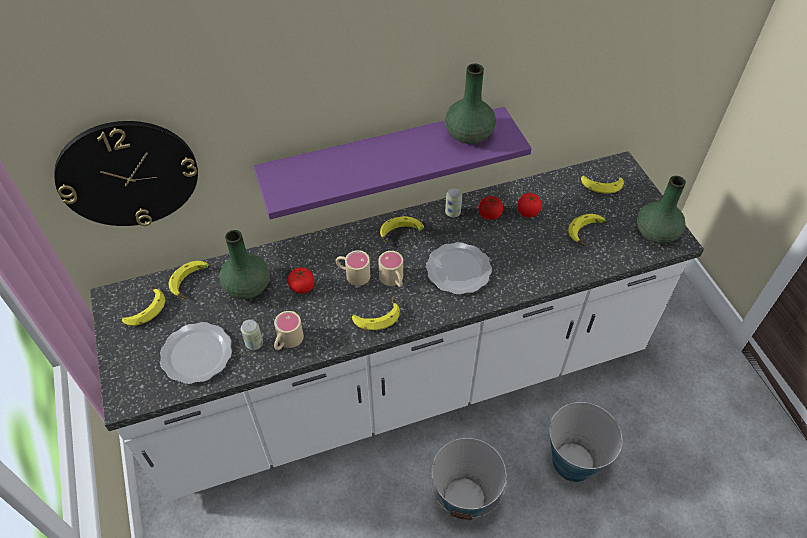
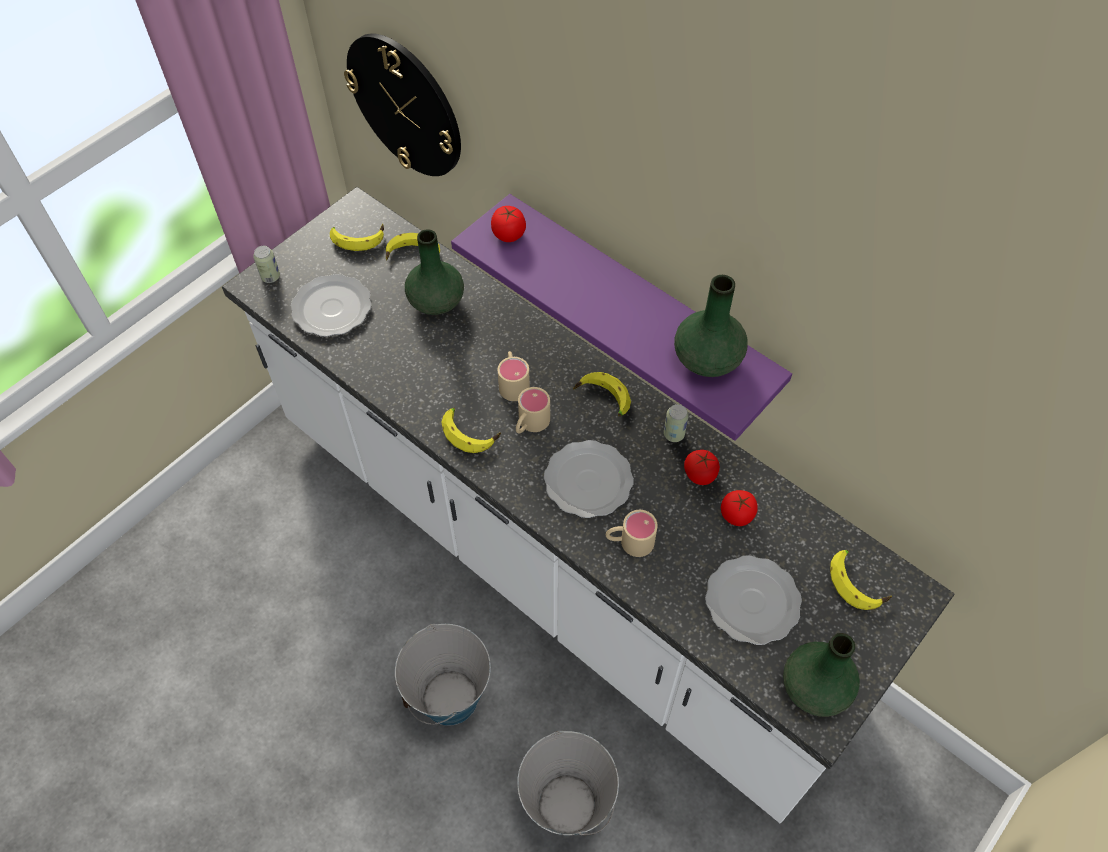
camera: 60 degrees right, 5 degrees up
can [241,319,263,350] -> can moved to [253,246,280,283]
beige mug [274,311,304,350] -> beige mug moved to [606,510,658,557]
tomato [287,267,314,293] -> tomato moved to [491,206,526,242]
banana [568,214,606,247] -> plate [705,555,802,645]

